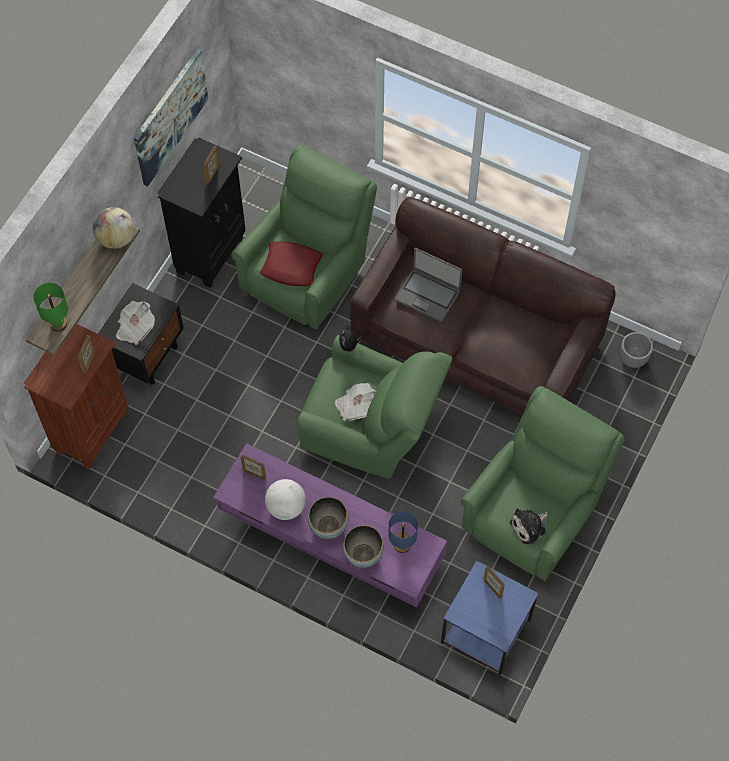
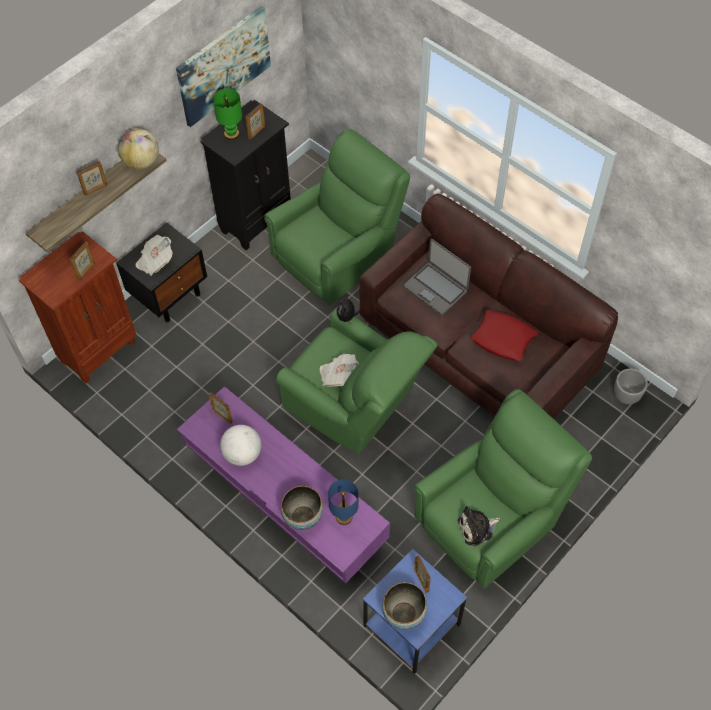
camera: 15 degrees right, 5 degrees down
green table lamp [34,283,68,331] -> green table lamp moved to [213,88,242,140]
red pillow [260,242,323,286] -> red pillow moved to [470,310,537,361]
bowl [308,497,349,539] -> bowl moved to [382,582,427,630]
none -> picture frame [77,161,107,196]

